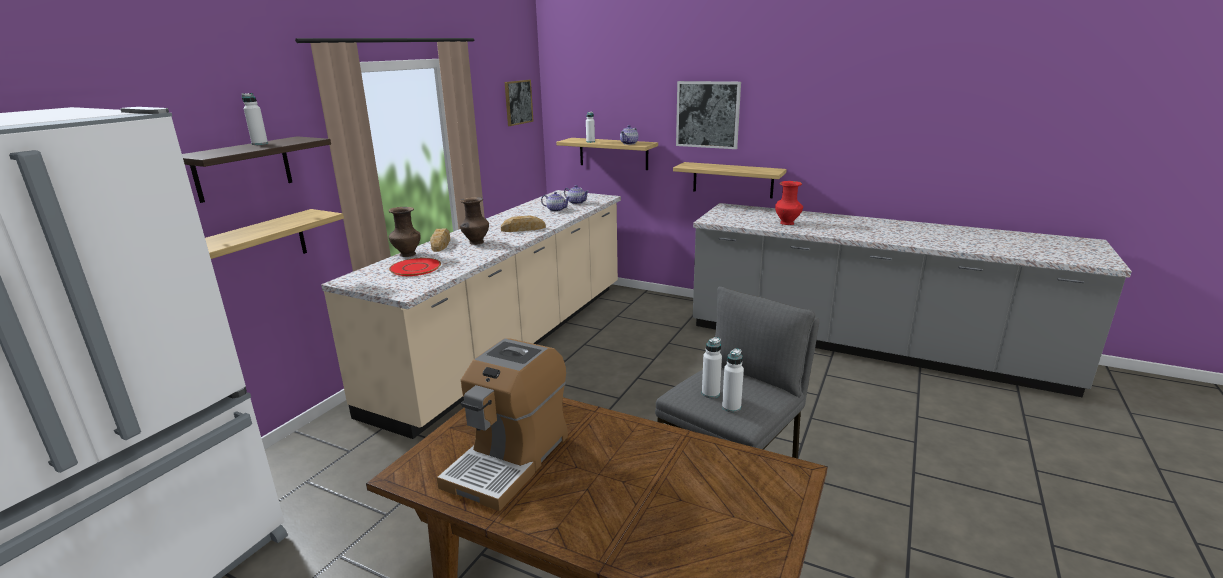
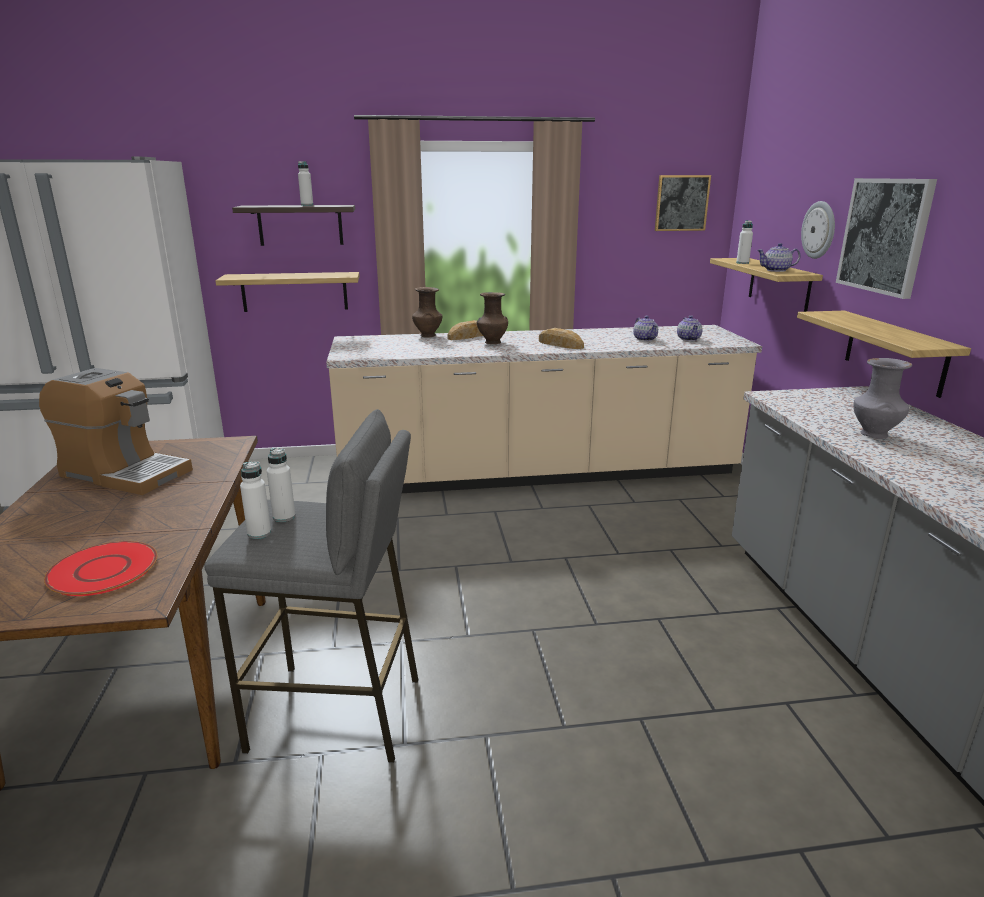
camera: 55 degrees right, 0 degrees up
red plate [389,258,441,276] -> red plate moved to [44,541,157,596]
coffee machine [437,338,568,511] -> coffee machine turned 150 degrees counterclockwise [39,368,193,495]
red vase [775,181,803,225] -> grey vase [853,358,912,439]
none -> wall clock [801,201,835,259]

